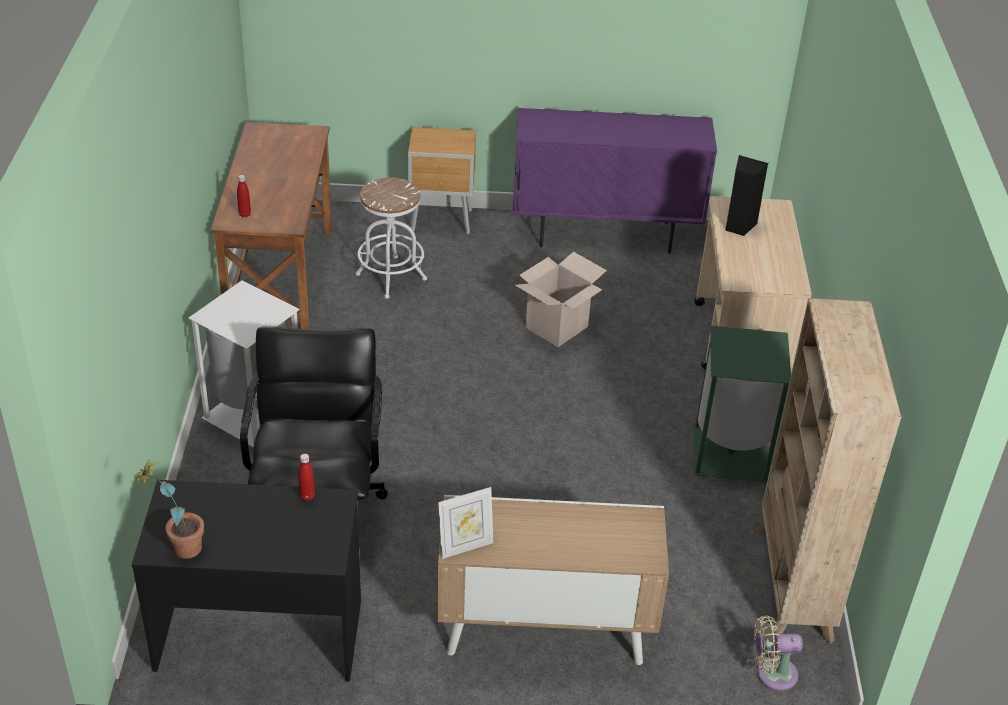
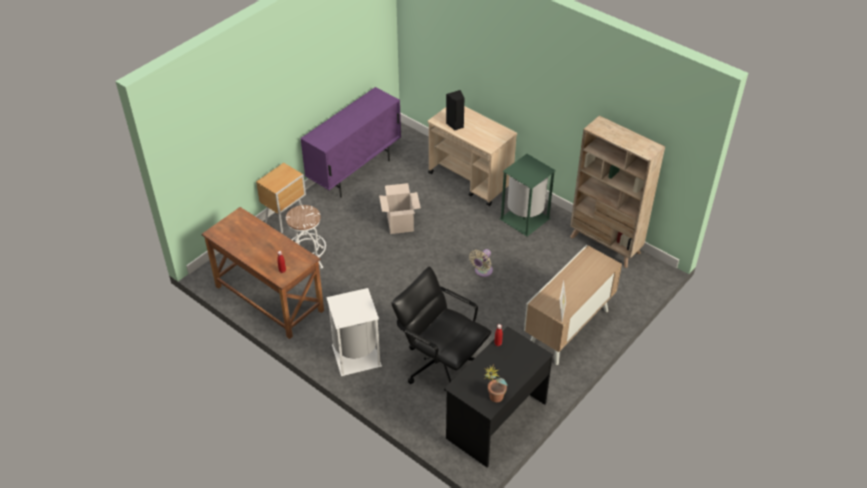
camera: 50 degrees left, 5 degrees up
beige fan [754,615,803,691] -> beige fan moved to [469,249,493,277]

